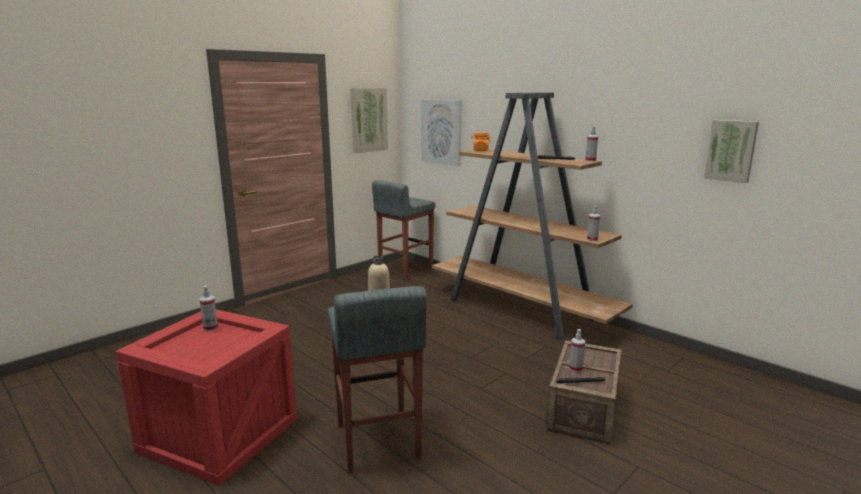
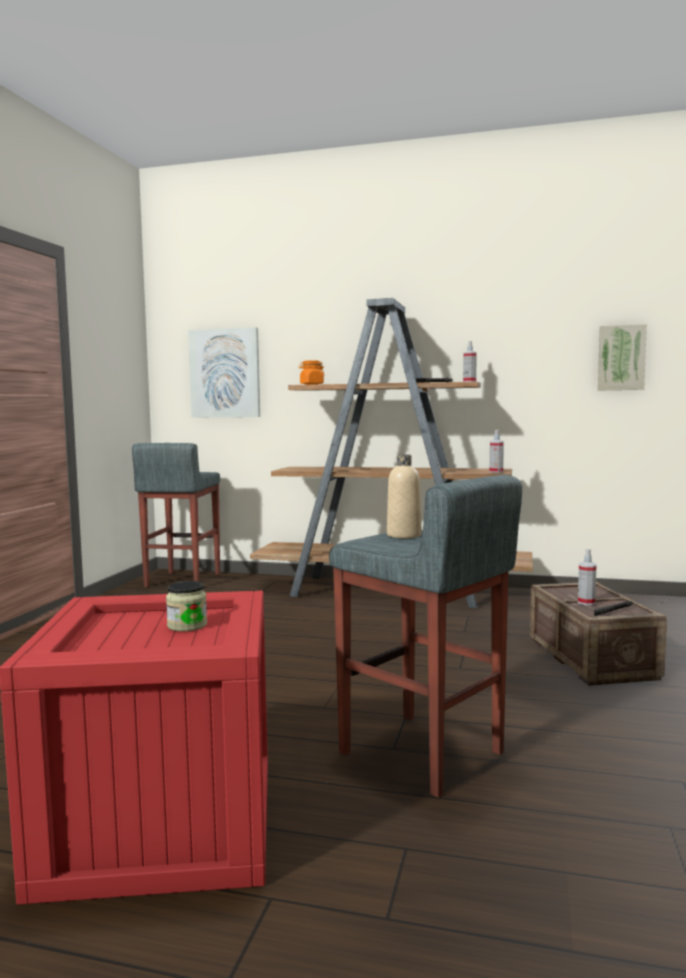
camera: 30 degrees left, 10 degrees down
spray bottle [200,286,218,331] -> none
picture [351,88,388,153] -> none
none -> jar [166,581,207,632]

